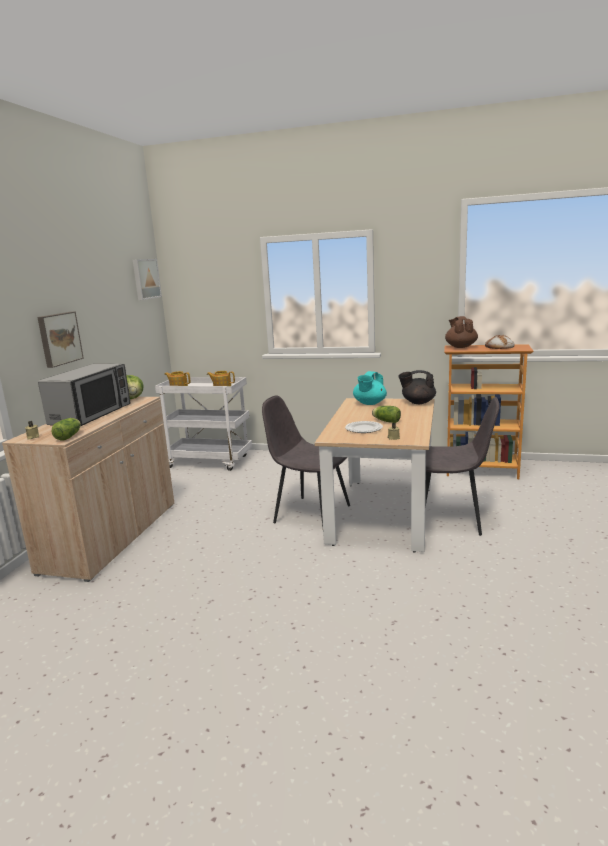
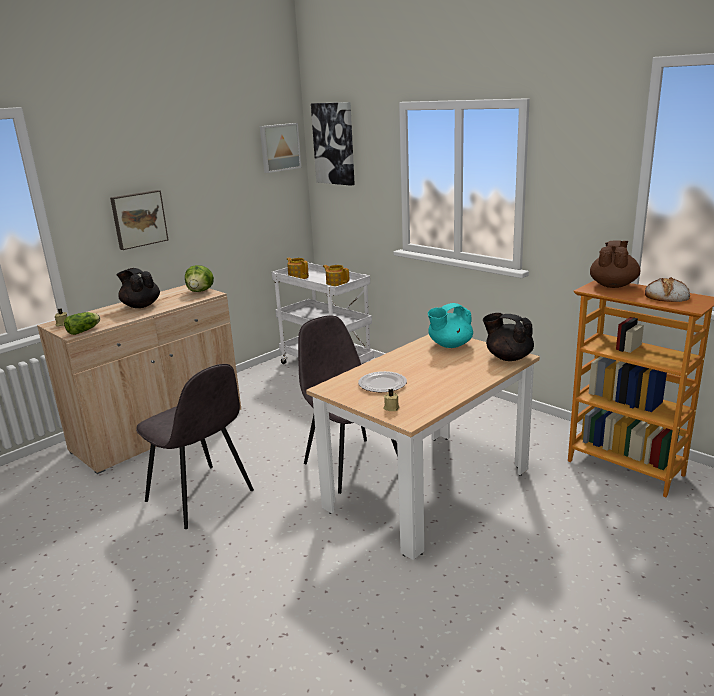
camera: 30 degrees right, 5 degrees up
microwave [38,364,131,426] -> black teapot [116,268,160,308]
lettuce [372,406,401,423] -> none
grey chair [425,397,499,536] -> grey chair moved to [136,364,254,529]
none -> picture [311,102,355,186]

